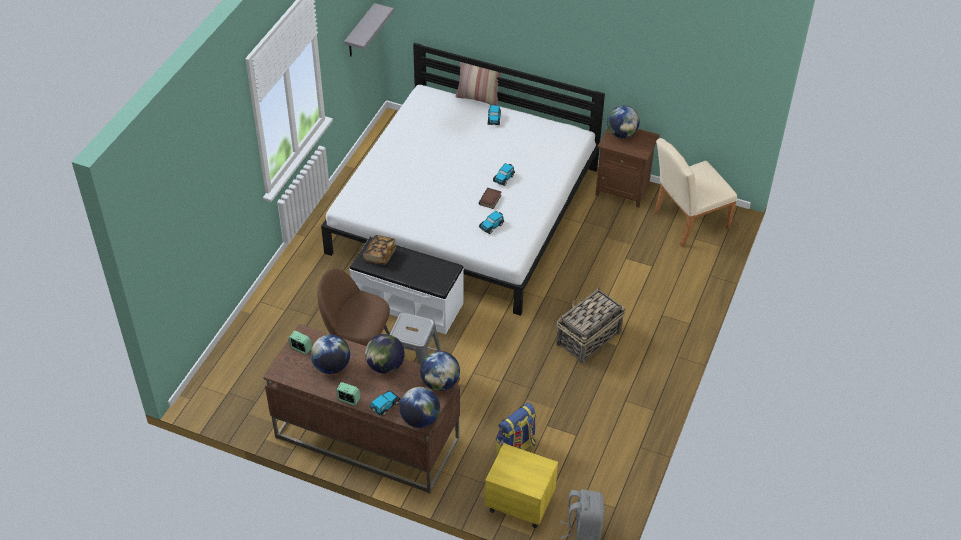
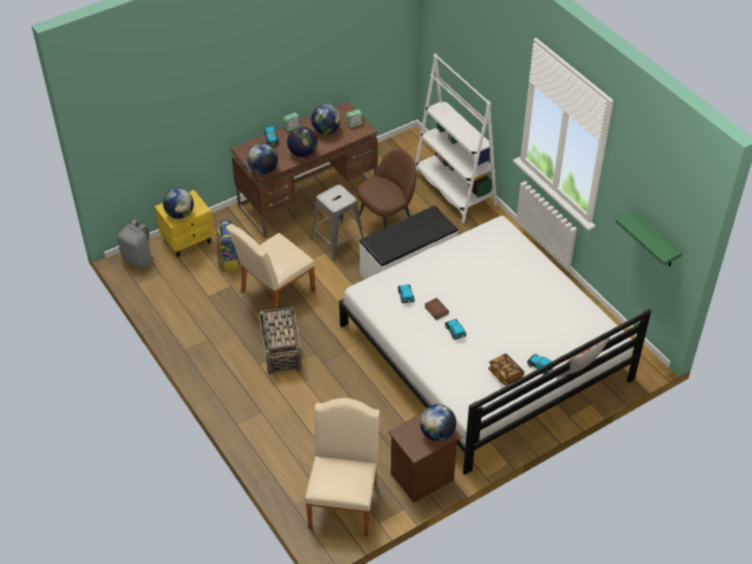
camera: 125 degrees right, 0 degrees up
grey shelf [344,3,394,57] -> green shelf [616,211,682,266]
book [363,235,396,265] -> book moved to [488,354,524,386]
globe [399,387,440,428] -> globe moved to [163,188,194,219]
none -> beige chair [226,224,315,309]
none -> white bookcase [415,53,497,224]

